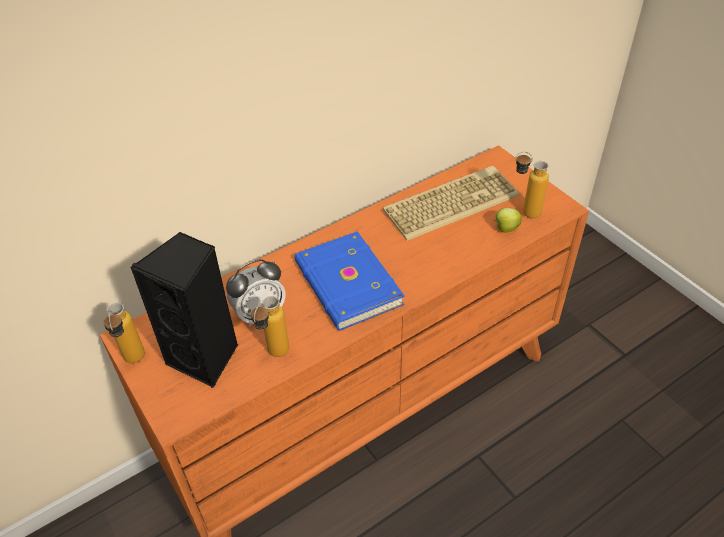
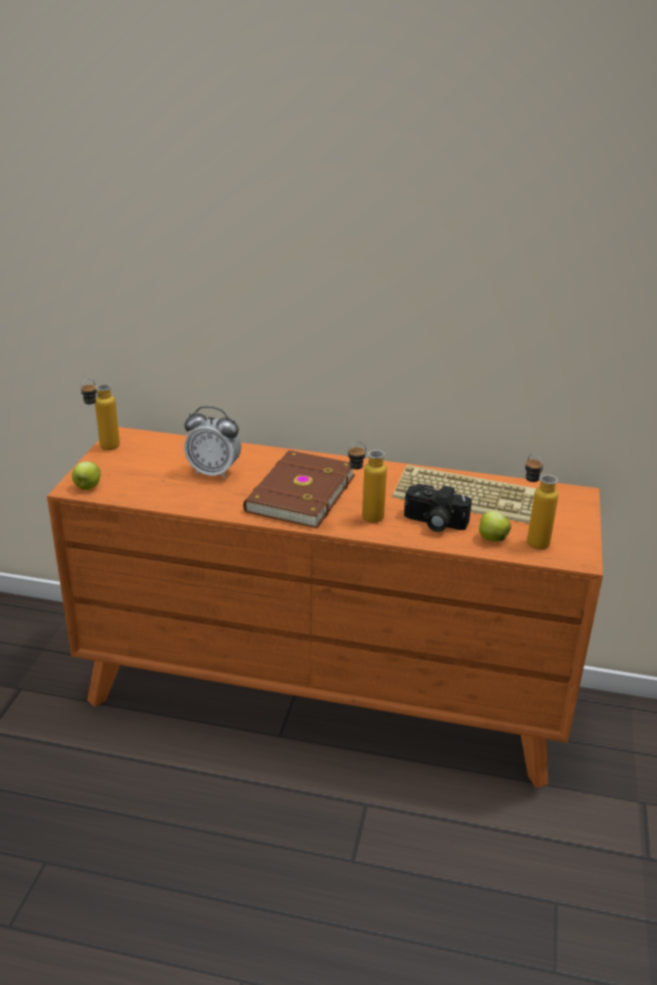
camera: 45 degrees right, 15 degrees down
black speaker [130,232,238,388] -> none
bottle [251,296,289,357] -> bottle moved to [347,442,387,523]
blue book [294,231,404,331] -> brown book [243,450,355,528]
none -> apple [72,462,100,490]
none -> camera [404,484,472,532]

